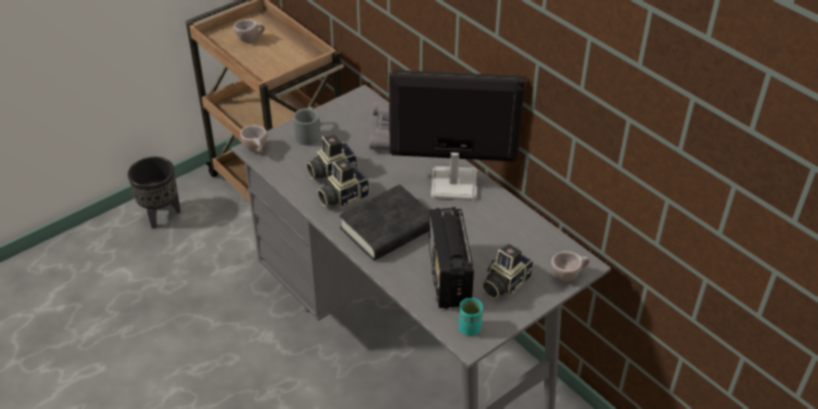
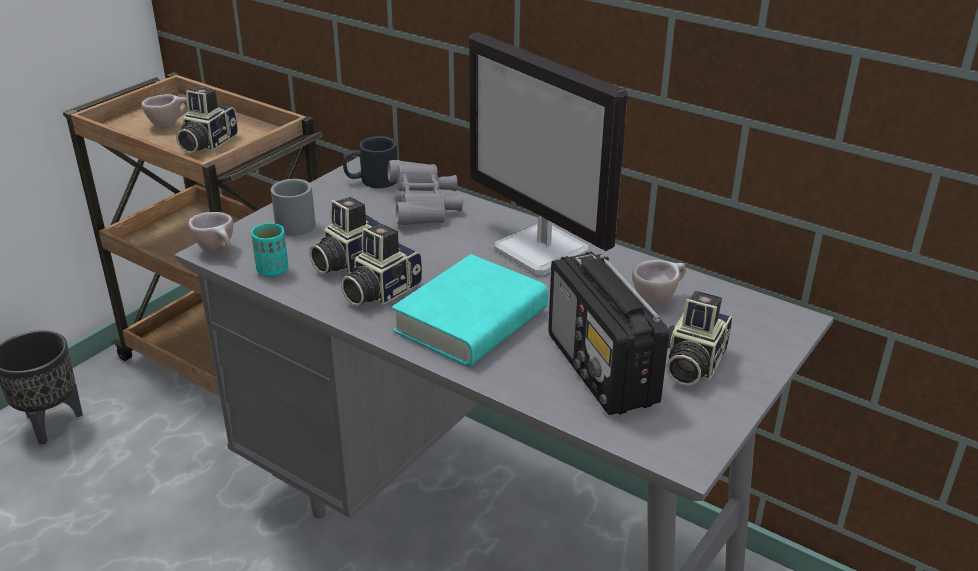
camera: 15 degrees left, 10 degrees down
black book [339,184,430,261] -> turquoise book [392,254,548,367]
monitor [389,70,526,201] -> monitor turned 120 degrees counterclockwise [469,32,628,275]
turquoise cup [458,298,483,335] -> turquoise cup moved to [251,223,288,277]
beige cup [551,251,590,282] -> beige cup moved to [632,260,686,306]
none -> camera [176,87,238,153]
none -> black mug [343,136,398,188]

